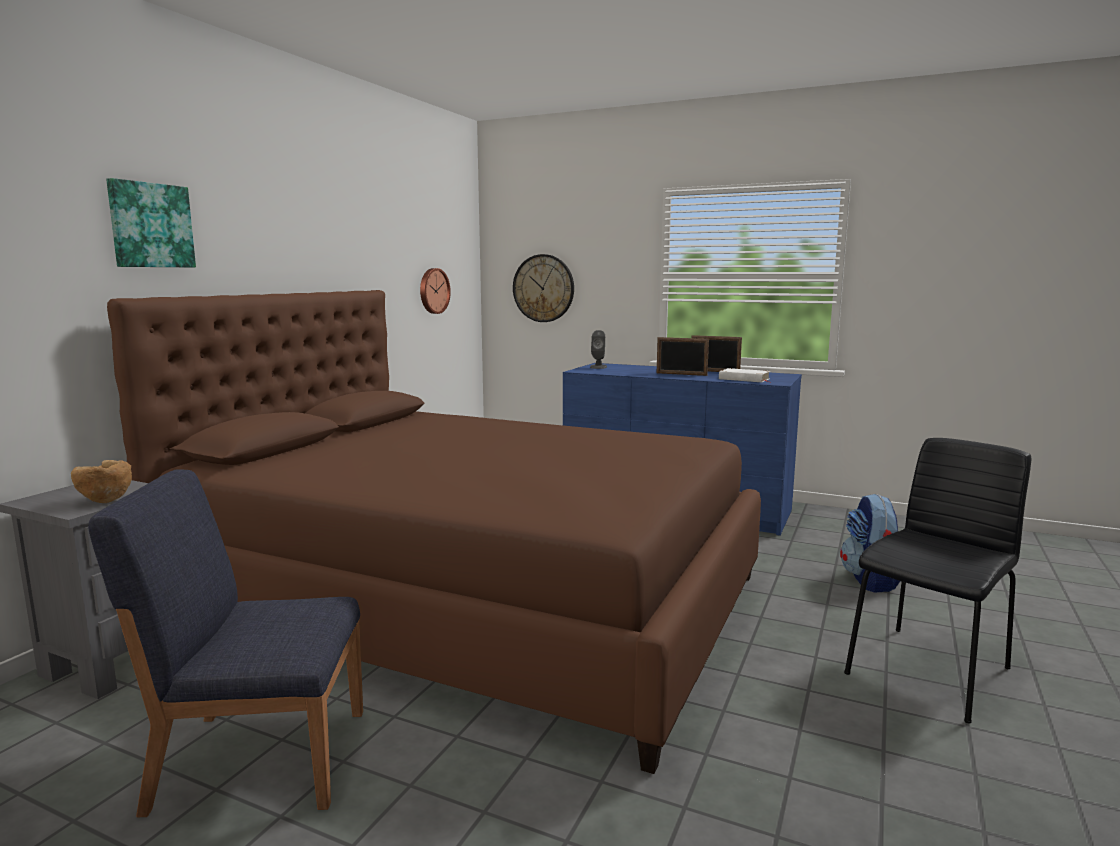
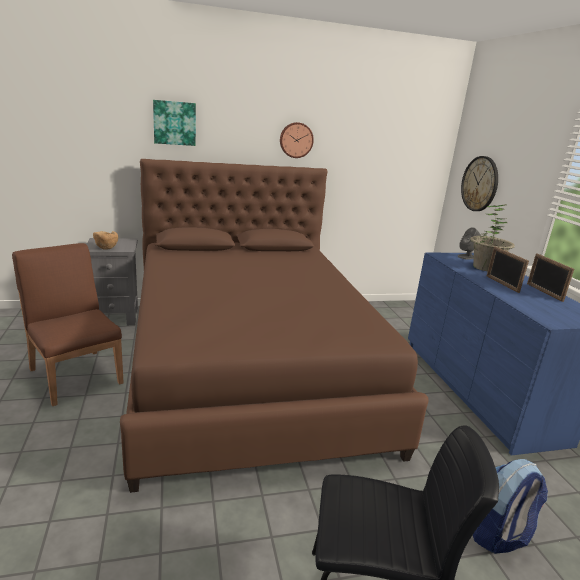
camera: 50 degrees right, 10 degrees up
blue chair [88,469,363,817] -> brown chair [12,243,124,406]
wall clock [420,268,451,314] -> wall clock moved to [280,122,314,158]
white book [719,368,772,383] -> none
none -> potted plant [470,204,515,271]

